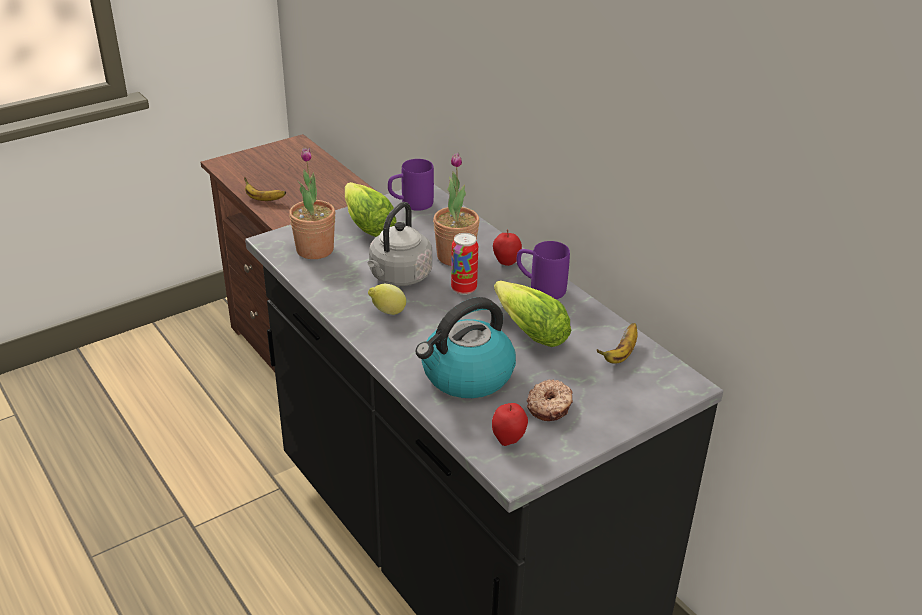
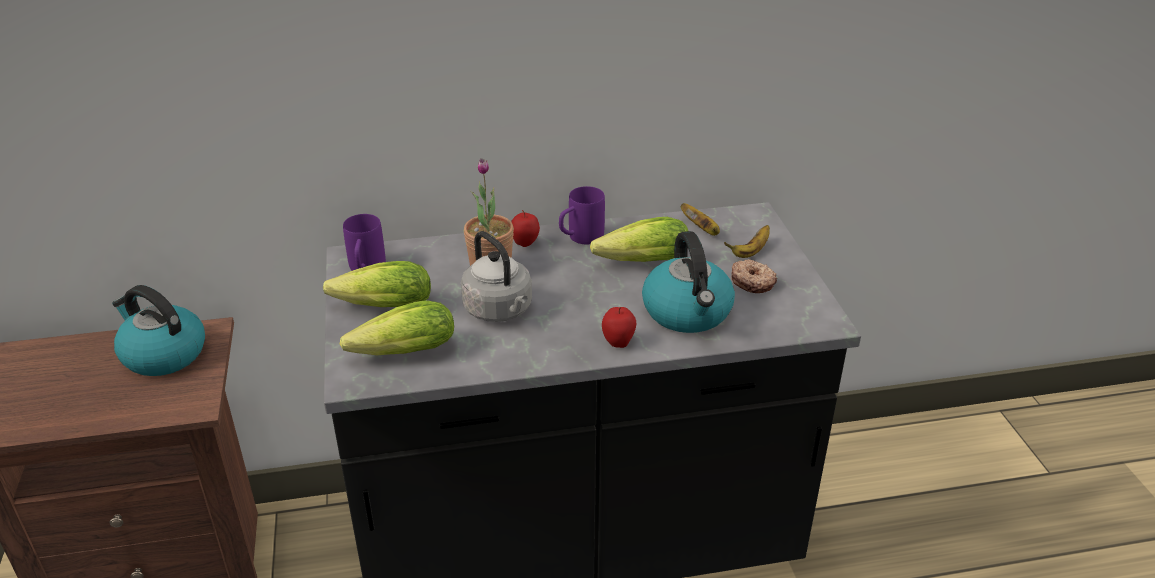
camera: 65 degrees left, 0 degrees up
banana [244,177,286,201] -> banana moved to [724,225,770,258]
potted plant [289,148,335,259] -> lettuce [340,300,454,355]
lemon [368,284,406,315] -> none
can [451,233,478,295] -> none
apple [492,403,528,446] -> apple moved to [602,307,636,348]
none -> kettle [112,285,205,376]

